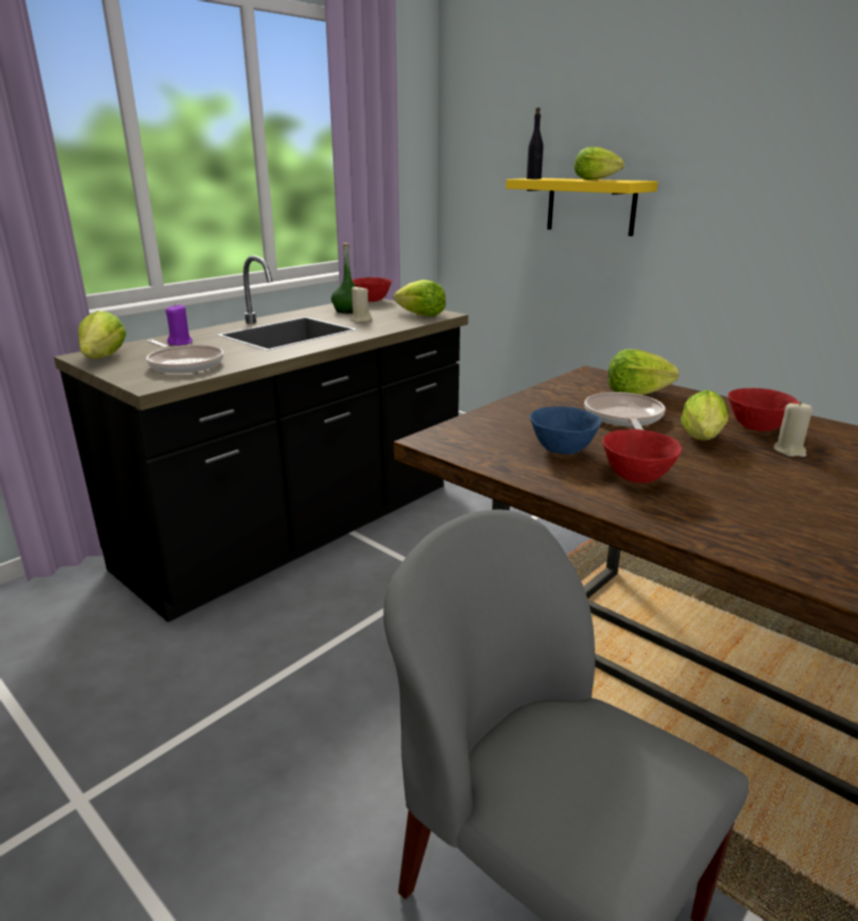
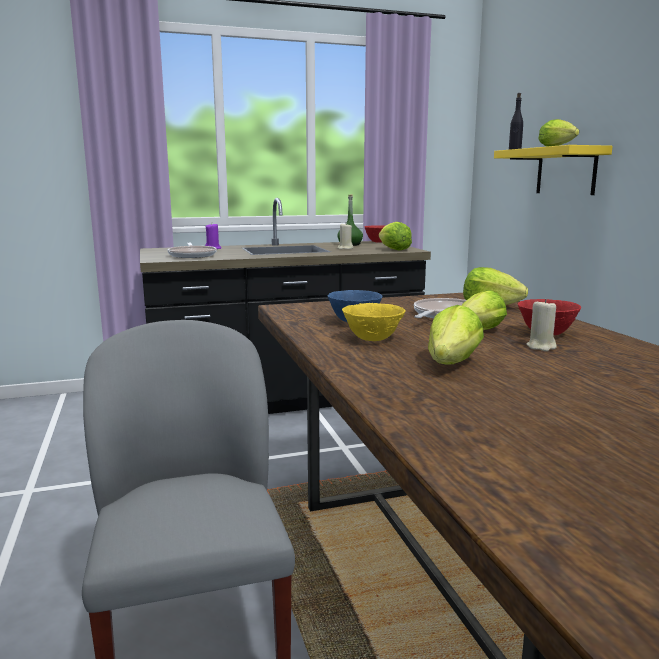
camera: 30 degrees right, 10 degrees down
lettuce [78,311,126,359] -> lettuce moved to [428,305,484,364]
red bowl [602,429,682,483] -> yellow bowl [342,303,406,341]

